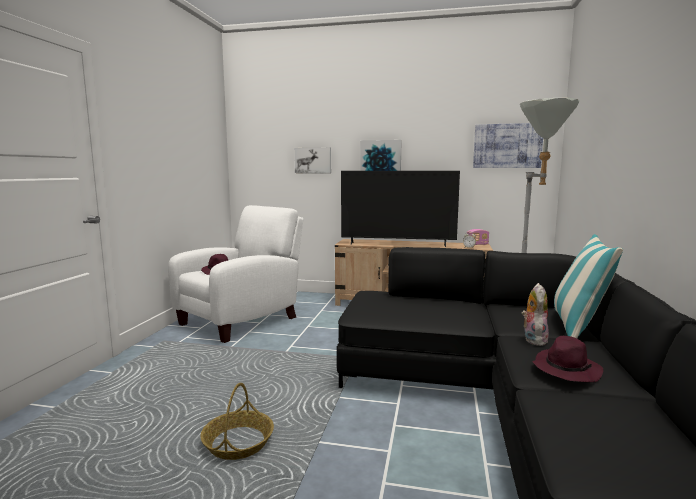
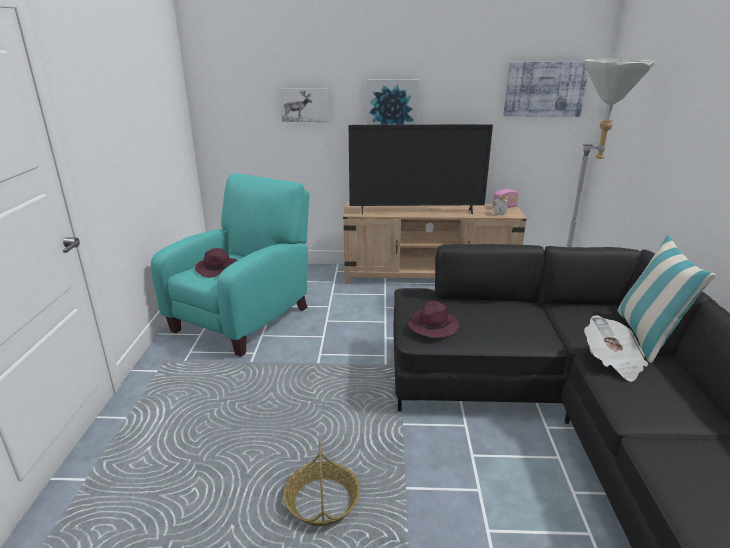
camera: 10 degrees left, 15 degrees up
white armchair [168,205,303,343] -> turquoise armchair [151,173,310,357]
plush toy [522,283,549,346] -> newspaper [584,315,648,382]
purple hat [532,336,603,382] -> purple hat moved to [408,301,459,338]

